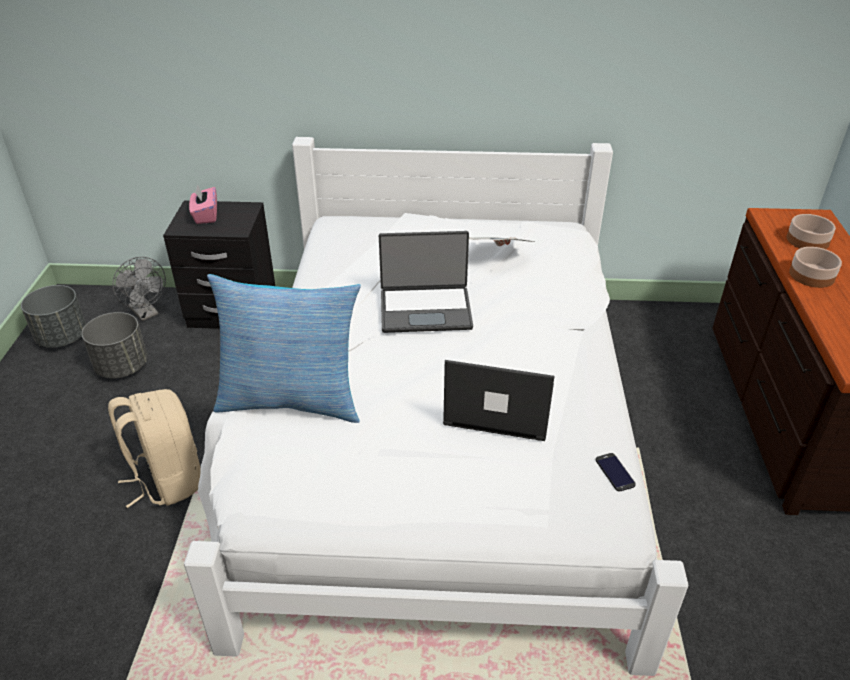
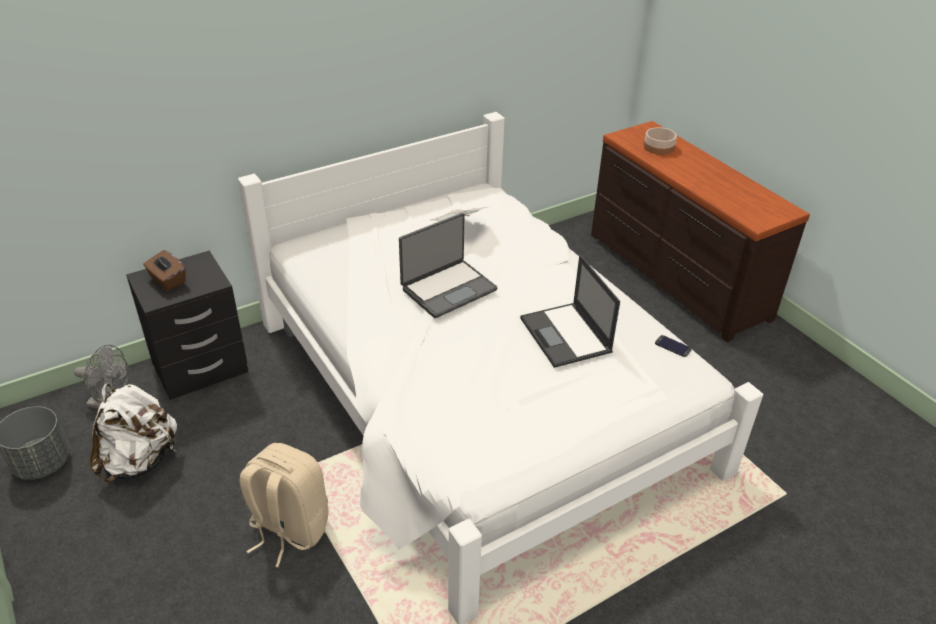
camera: 35 degrees left, 0 degrees up
grey planter [82,312,148,378] -> white backpack [90,384,177,482]
pink tissue box [189,185,217,224] -> brown tissue box [143,250,186,291]
pillow [207,274,361,423] -> none
laptop [443,360,555,441] -> laptop turned 90 degrees counterclockwise [520,255,620,368]
bowl [789,247,842,288] -> none

